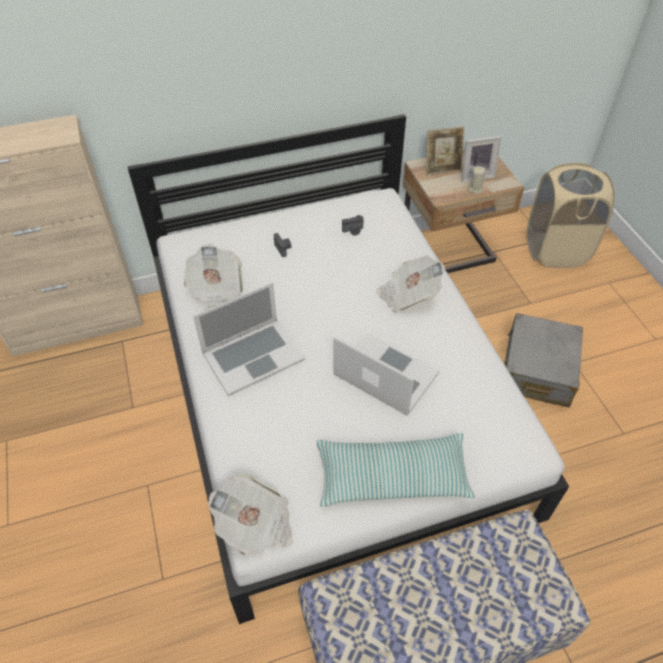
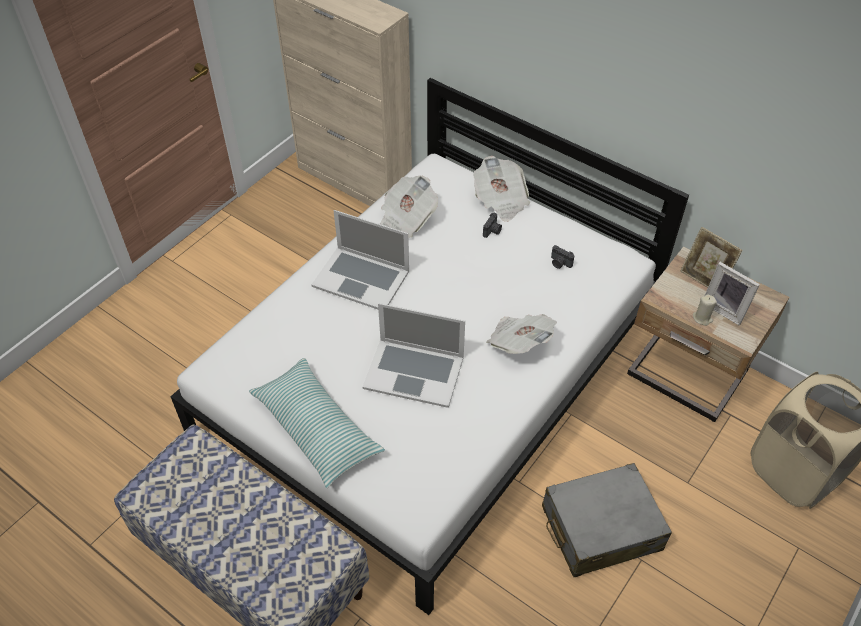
camera: 55 degrees right, 0 degrees up
newspaper [208,474,293,555] -> newspaper moved to [473,156,530,222]
laptop [333,333,439,416] -> laptop turned 105 degrees clockwise [363,303,465,408]

